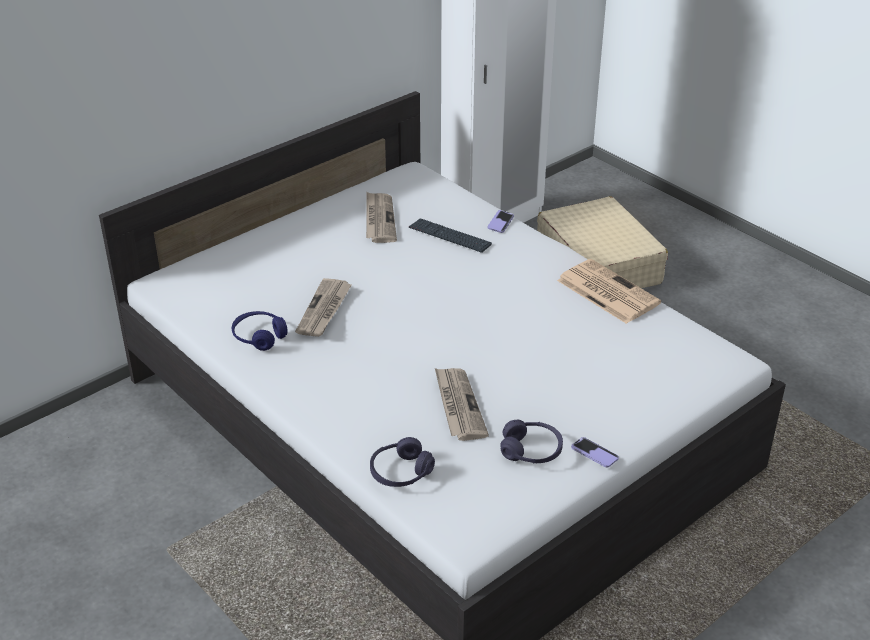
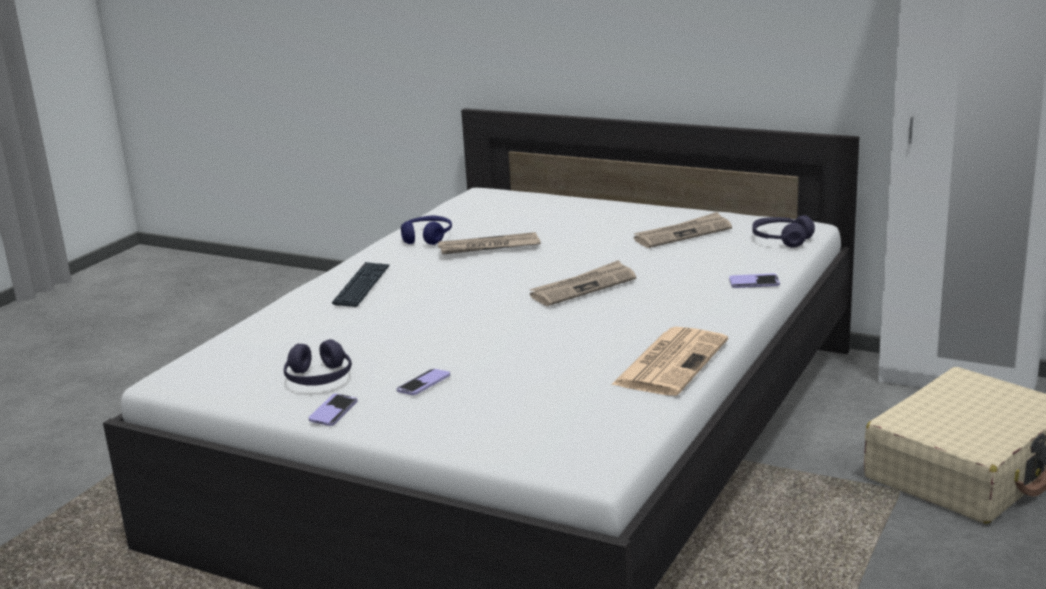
camera: 70 degrees right, 15 degrees down
purple headphones [370,437,435,487] -> purple headphones moved to [752,215,815,248]
keyboard [409,219,492,253] -> keyboard moved to [332,262,390,307]
newspaper [435,368,489,441] -> newspaper moved to [530,260,636,306]
none -> phone [397,369,450,395]

